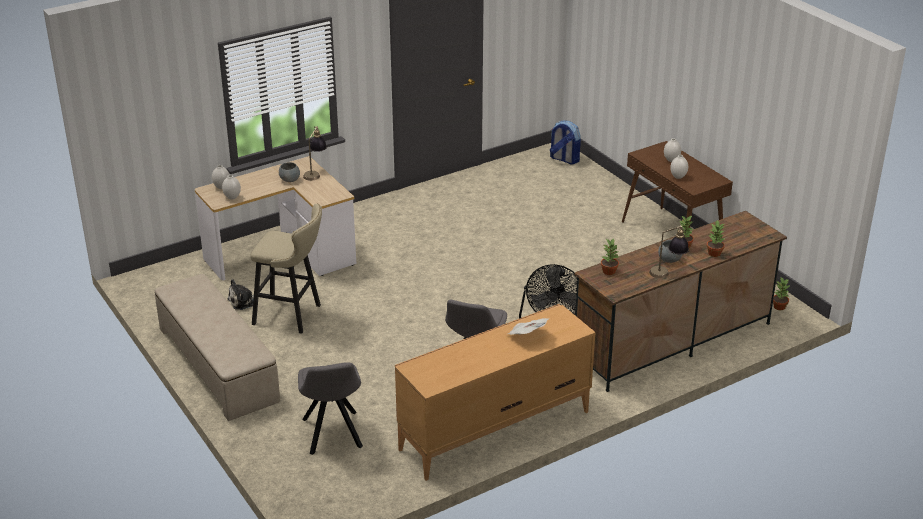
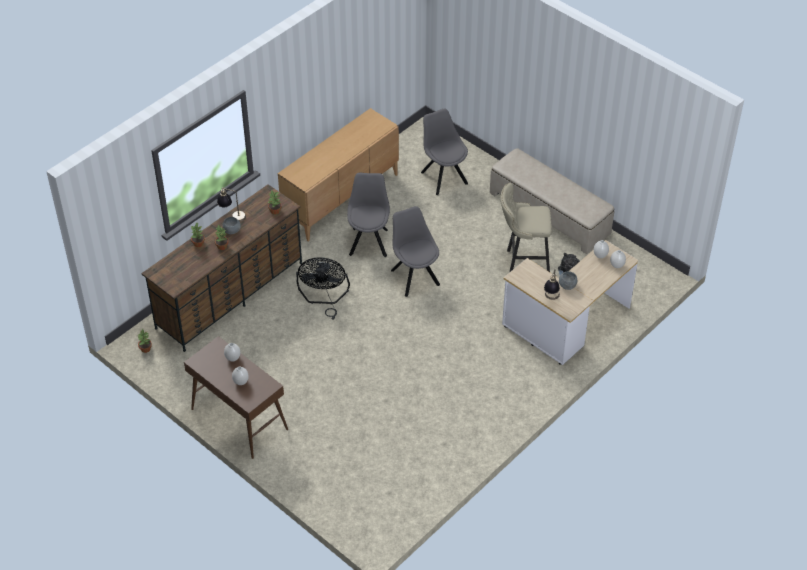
camera: 165 degrees right, 15 degrees up
newspaper [508,318,548,335] -> none
backpack [550,120,581,164] -> none
none -> grey chair [391,206,440,297]

